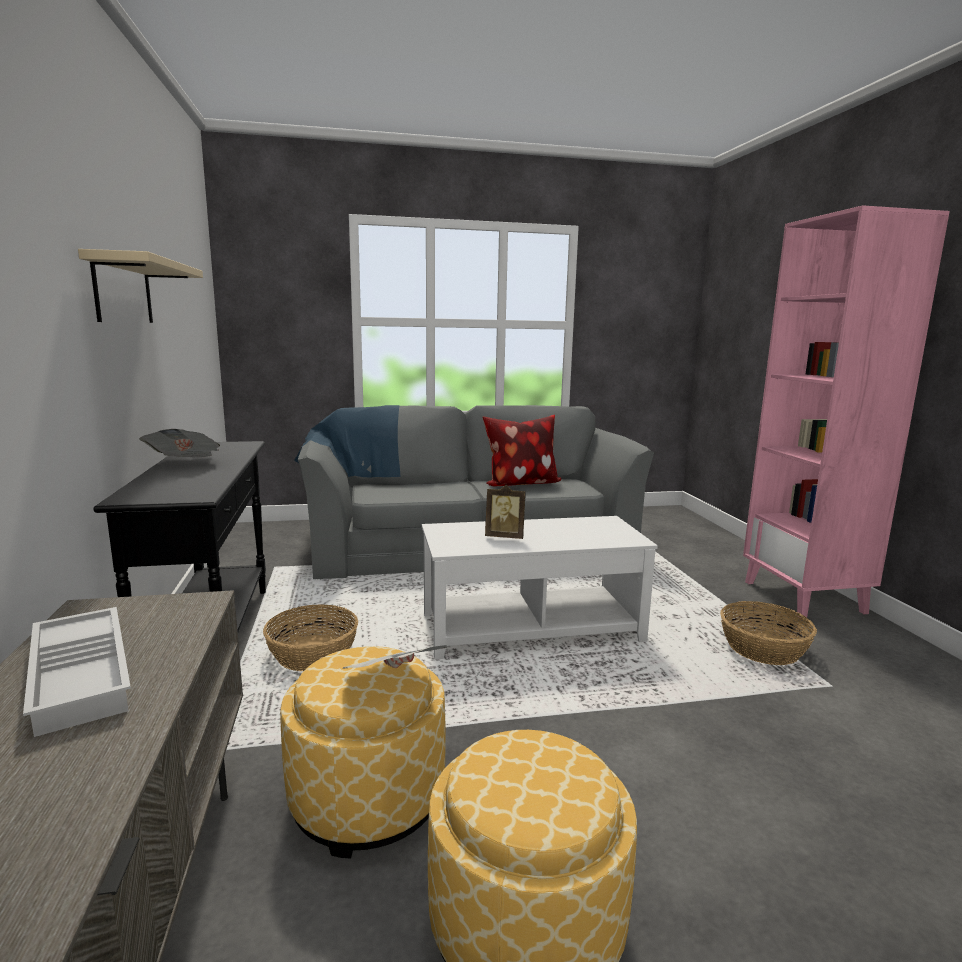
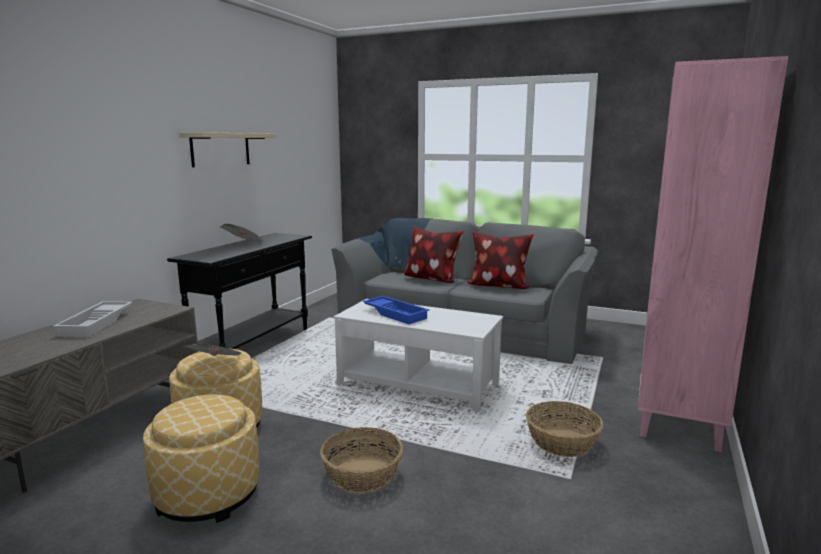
camera: 35 degrees right, 0 degrees up
basket [263,604,358,671] -> basket moved to [320,427,403,493]
picture frame [485,485,526,539] -> blue tray [362,296,429,324]
none -> pillow [403,226,463,283]

